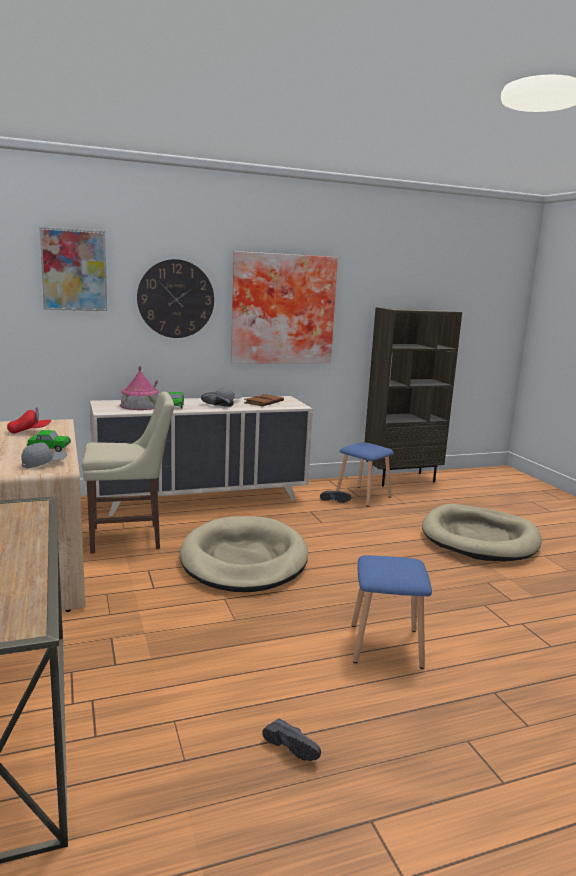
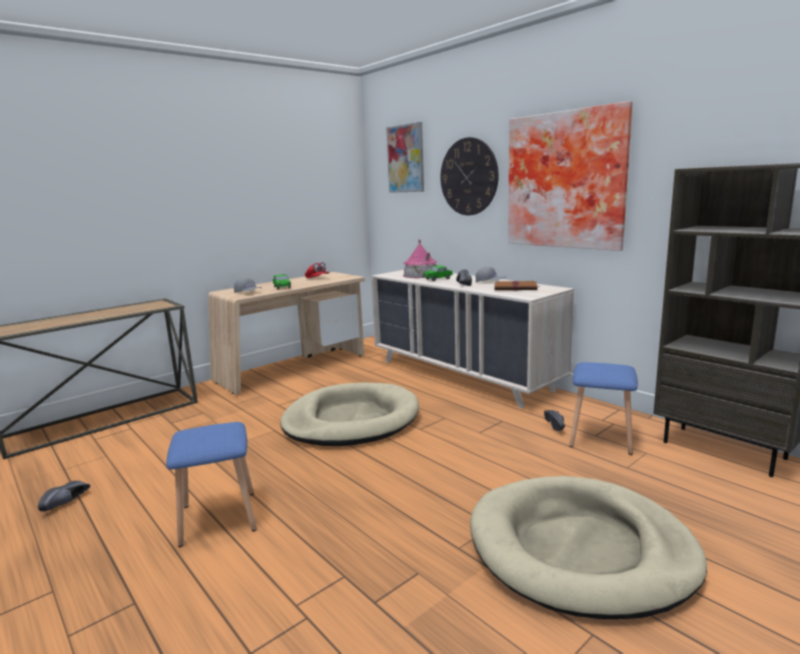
camera: 70 degrees right, 0 degrees up
beige chair [82,392,174,554] -> none

